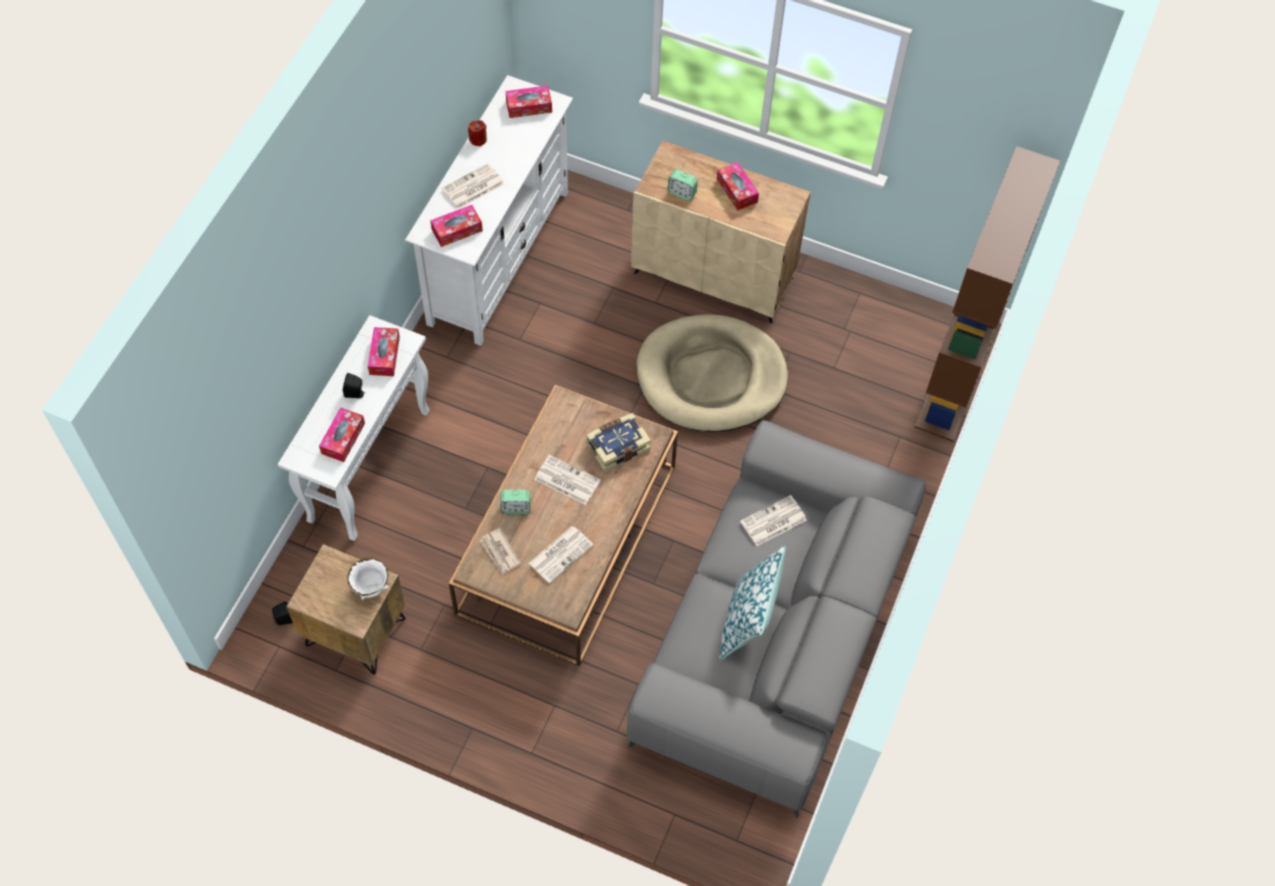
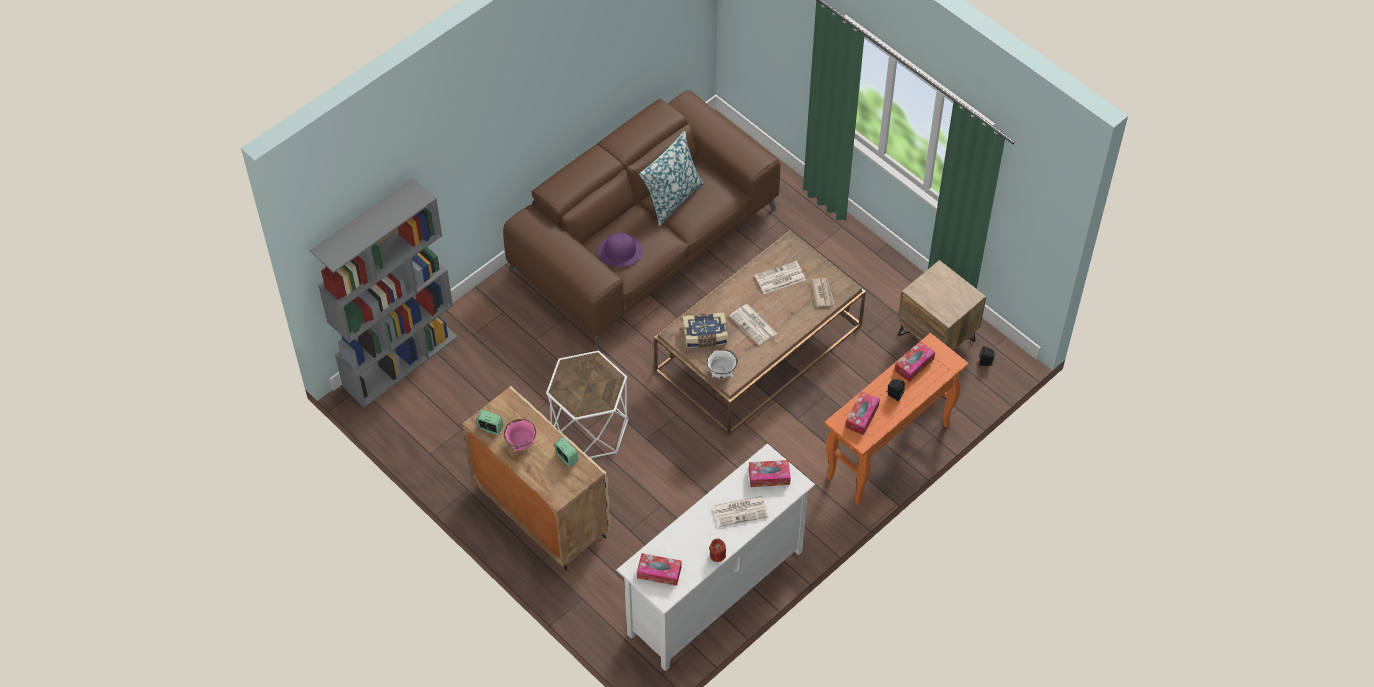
camera: 155 degrees left, 5 degrees down
white console table [278,315,430,541] -> orange console table [824,333,969,505]
white bowl [347,558,389,600] -> white bowl moved to [707,349,738,379]
alarm clock [500,490,530,514] -> alarm clock moved to [476,410,503,435]
grey sofa [627,420,926,818] -> brown sofa [503,90,780,349]
beige dog bed [636,314,788,432] -> white side table [546,351,629,458]
tissue box [717,162,759,211] -> pink bowl [504,419,536,453]
newspaper [740,495,807,546] -> purple hat [598,233,643,267]
brown bookcase [914,146,1060,442] -> grey bookcase [310,178,458,408]

